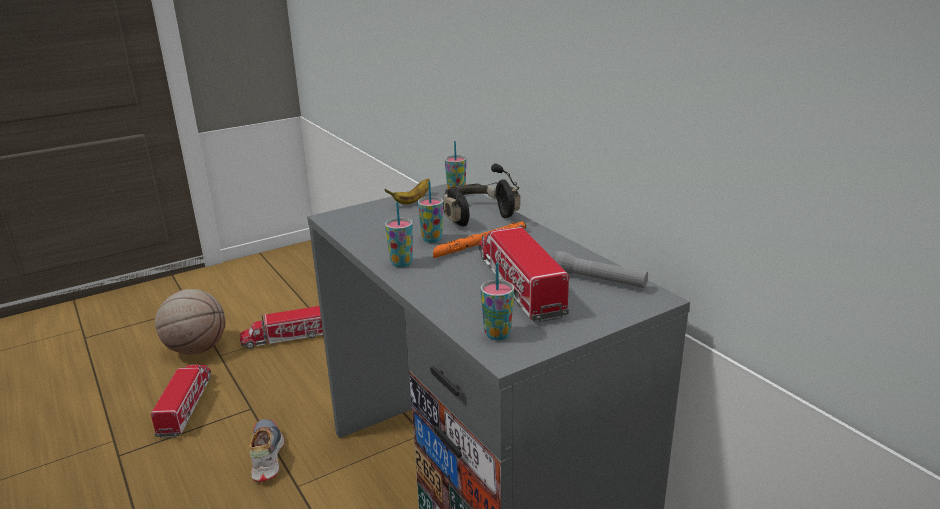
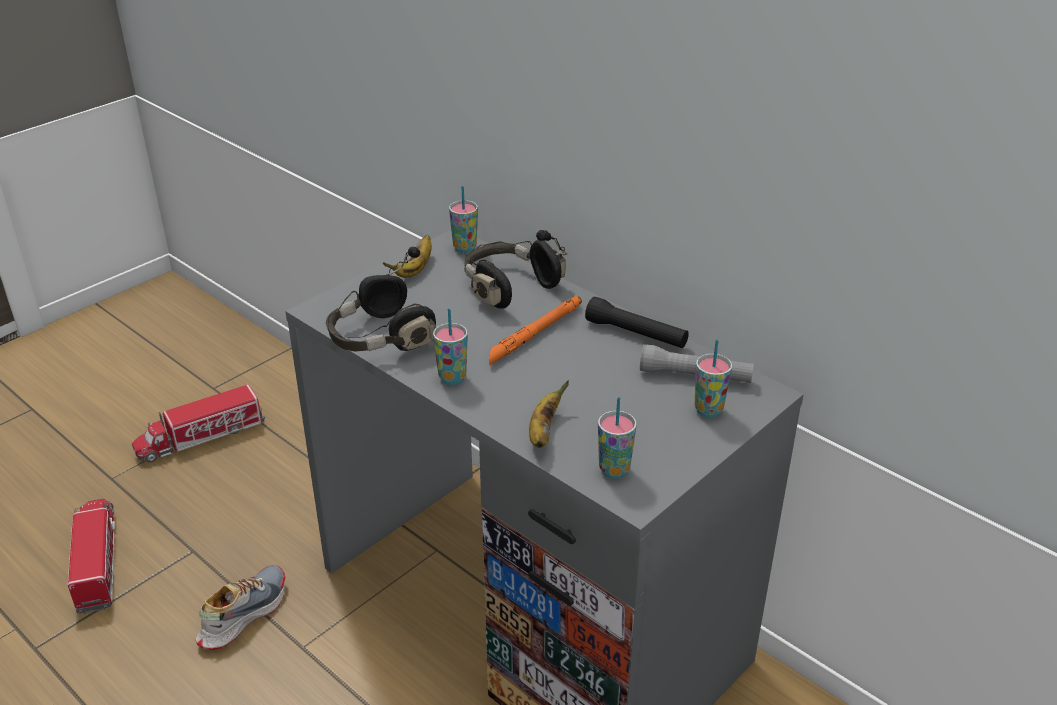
camera: 15 degrees left, 10 degrees up
basketball [155,289,226,355] -> none
shoe [249,419,284,482] -> shoe turned 60 degrees clockwise [196,565,285,650]
cup [417,181,443,243] -> cup moved to [695,339,732,418]
toy truck [479,225,569,322] -> none
none -> black headphones [326,247,436,352]
none -> banana [529,381,569,448]
none -> black flashlight [585,297,689,348]

